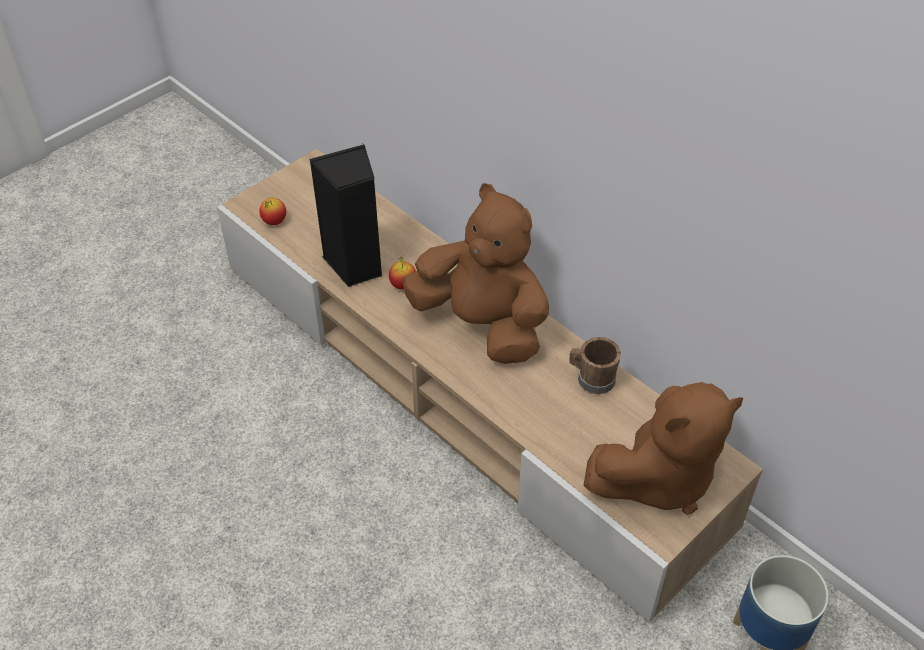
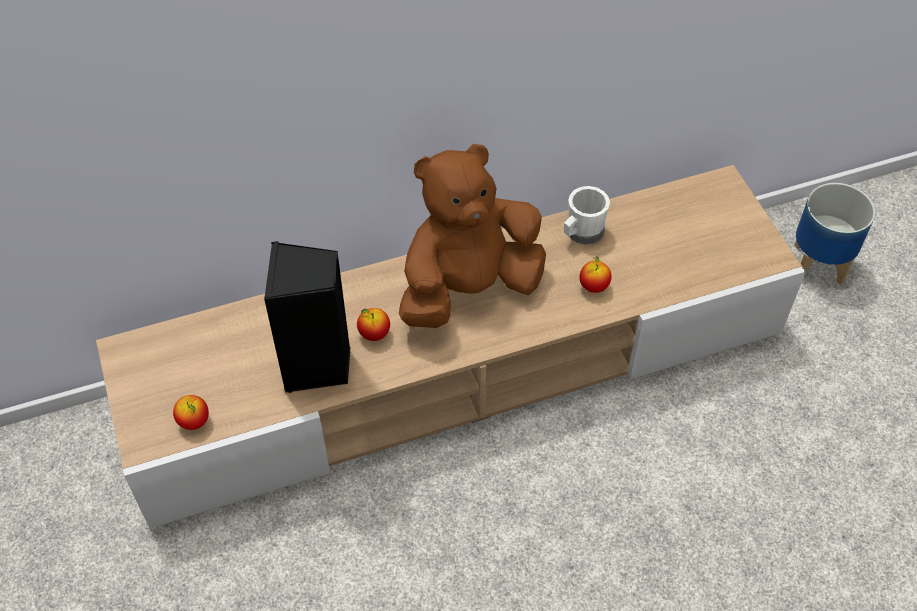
camera: 65 degrees left, 5 degrees up
brown mug [570,337,621,394] -> white mug [564,186,610,245]
brown plush toy [583,382,743,515] -> none
none -> apple [580,256,611,293]

